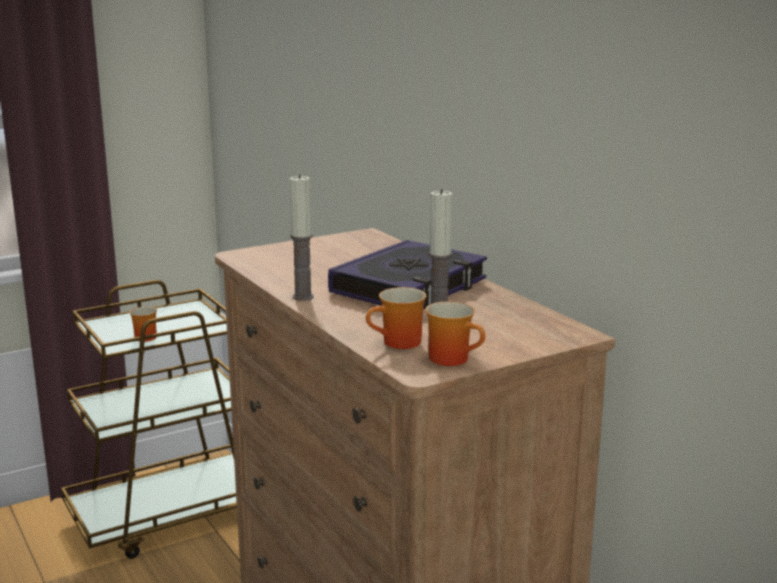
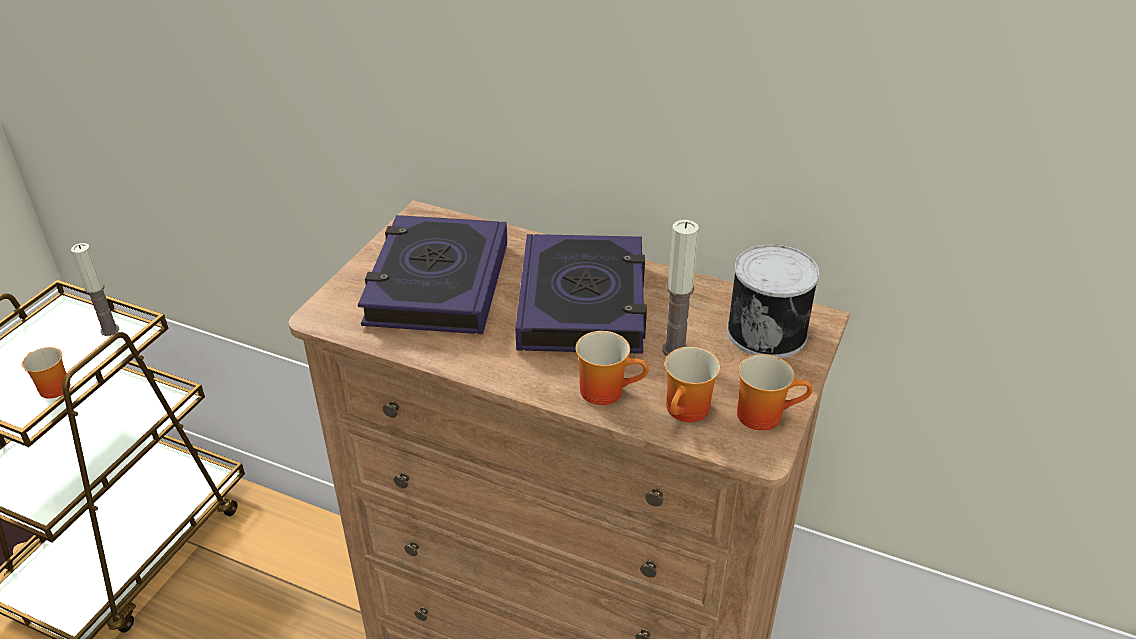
camera: 35 degrees left, 20 degrees up
candle [290,174,314,301] -> candle moved to [71,243,119,336]
none -> book [358,215,507,334]
none -> mug [575,331,649,405]
none -> can [727,244,819,358]

